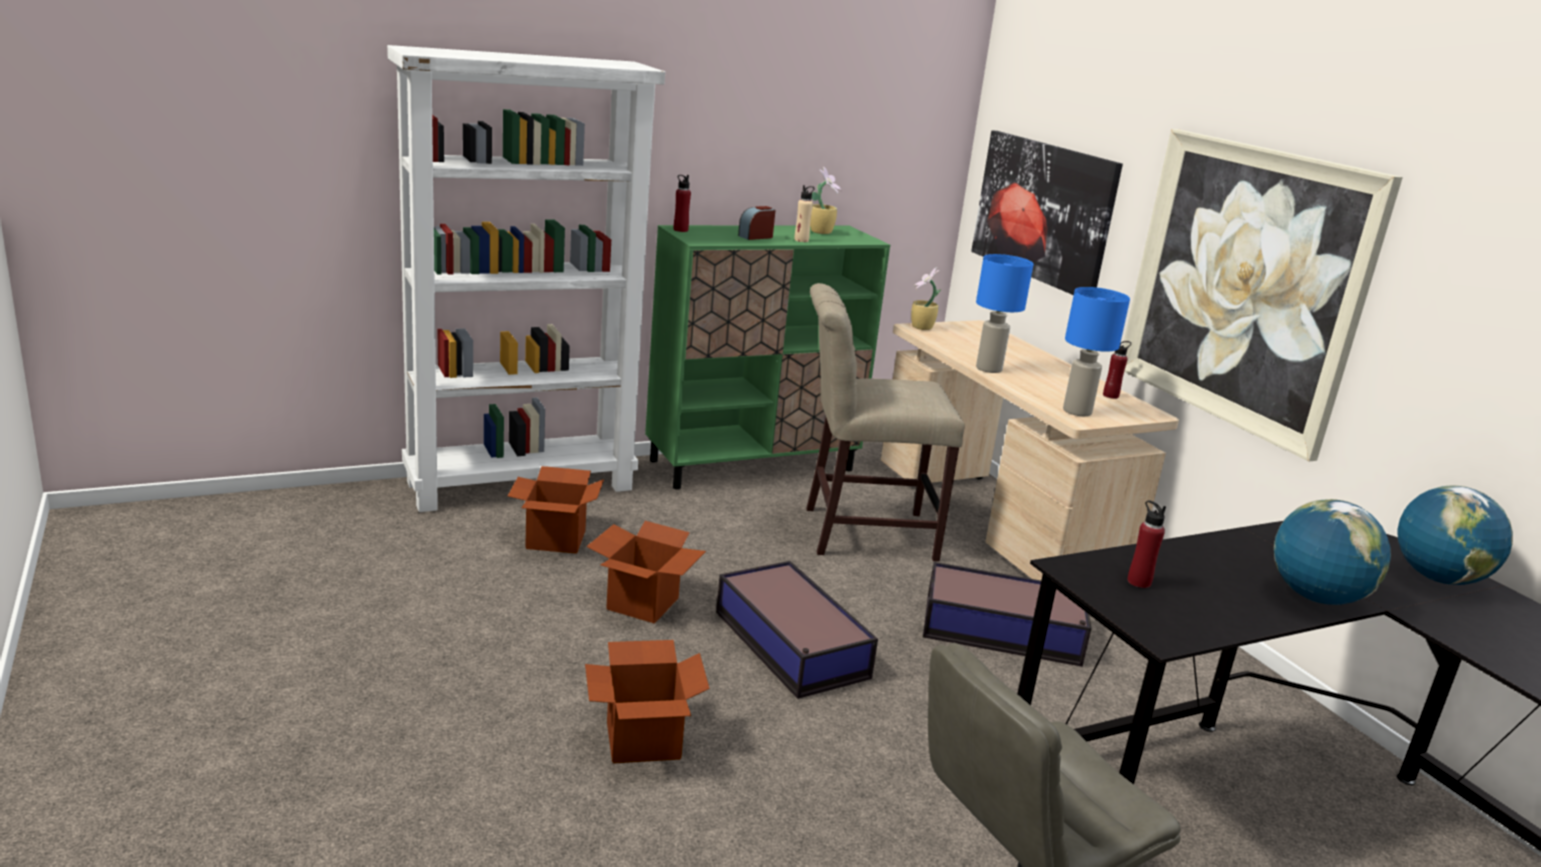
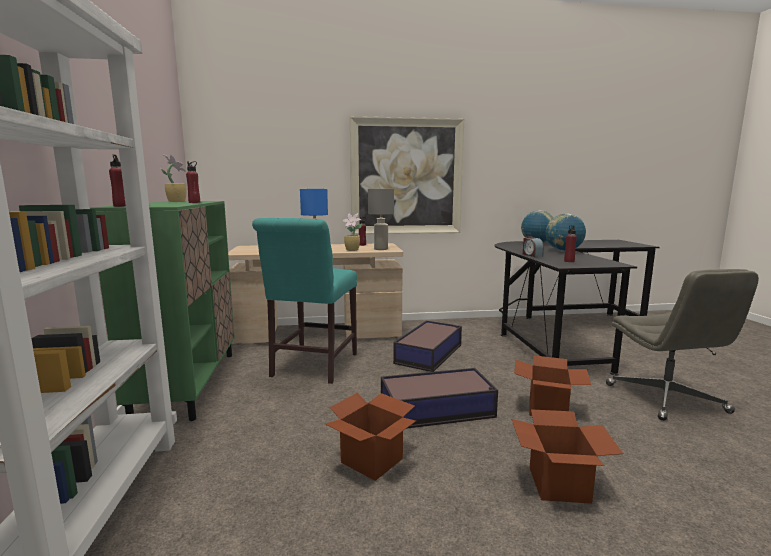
camera: 70 degrees left, 10 degrees down
cardboard box [508,466,604,554] -> cardboard box moved to [514,355,591,416]
alarm clock [738,206,775,240] -> alarm clock moved to [523,236,544,257]
beige bottle [794,185,815,242] -> red bottle [186,161,200,203]
beige chair [806,283,965,562] -> turquoise chair [252,218,357,384]
potted plant [911,267,941,330] -> potted plant moved to [342,213,363,251]
picture [971,131,1123,295] -> none
blue table lamp [1063,287,1130,416] -> grey table lamp [368,189,394,250]

